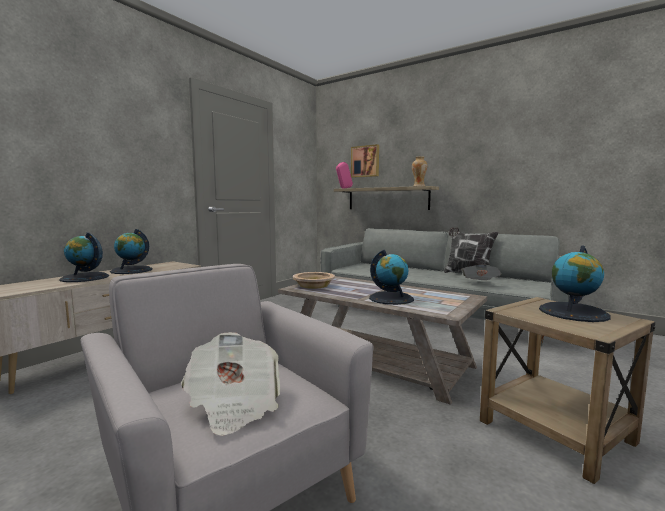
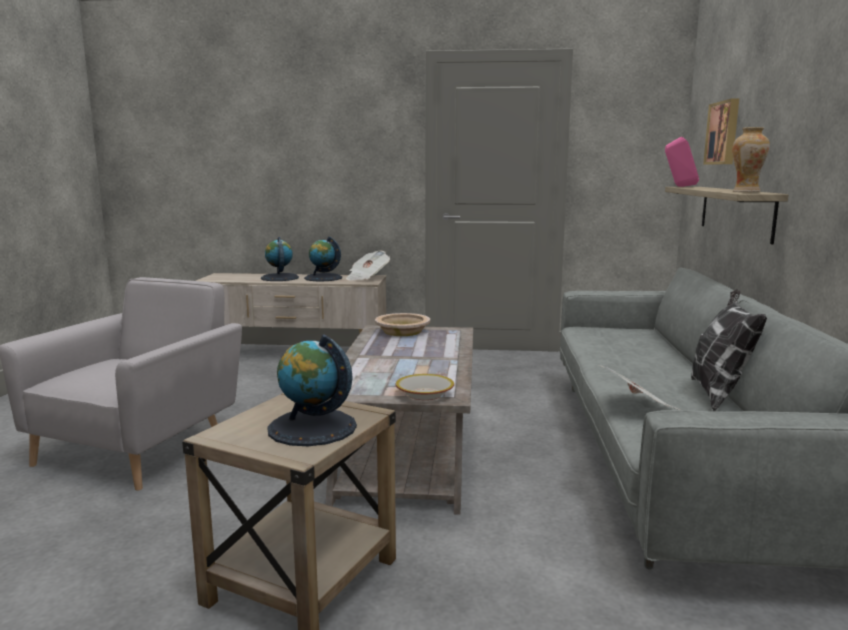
camera: 60 degrees right, 5 degrees up
newspaper [181,332,280,436] -> newspaper moved to [346,251,390,281]
globe [369,250,414,305] -> none
none -> bowl [396,374,454,400]

